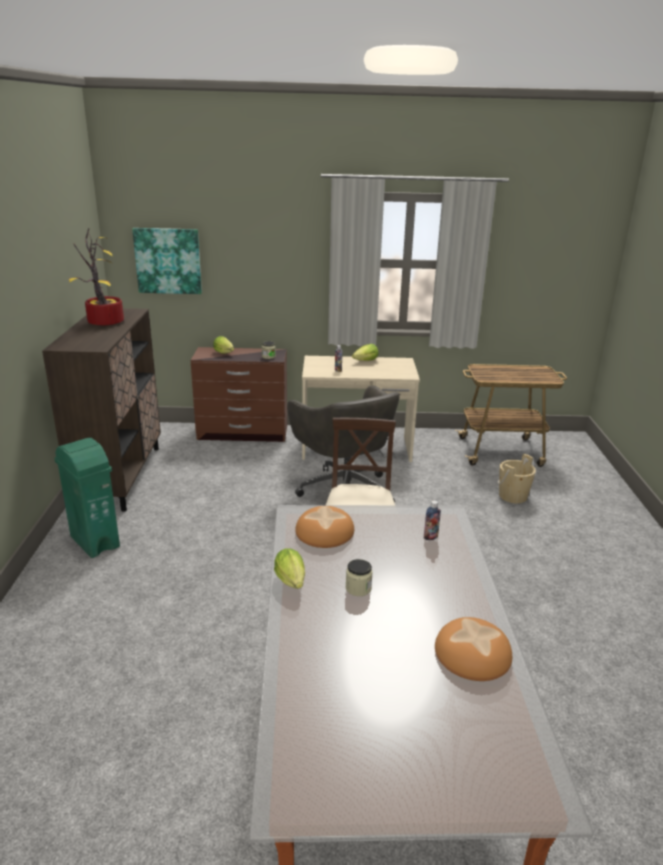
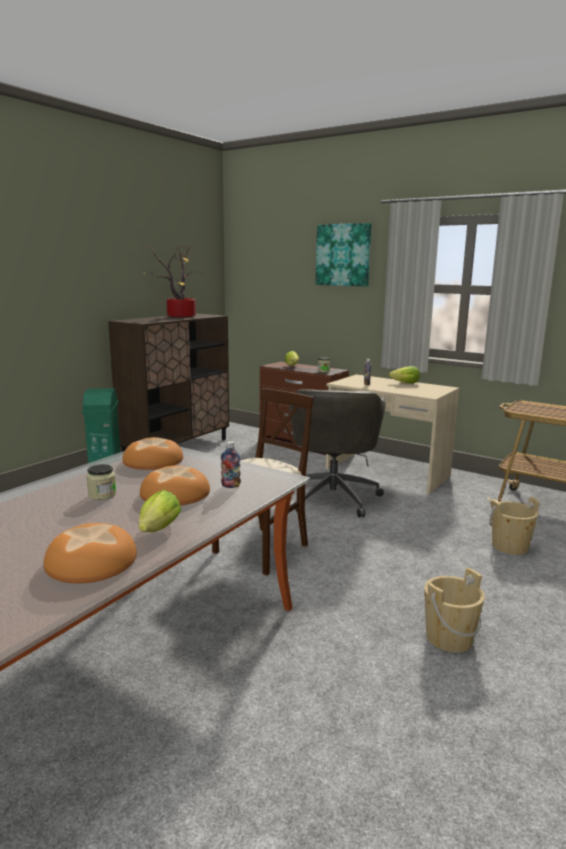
camera: 35 degrees right, 10 degrees down
picture [132,228,202,294] -> picture moved to [316,223,371,286]
lettuce [274,548,305,589] -> lettuce moved to [139,490,181,532]
none -> bread [140,465,210,506]
none -> beige bucket [424,568,485,653]

